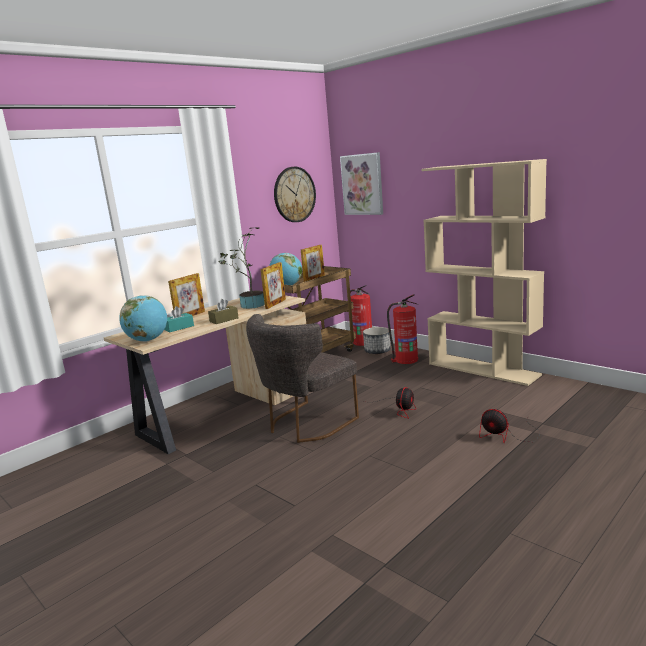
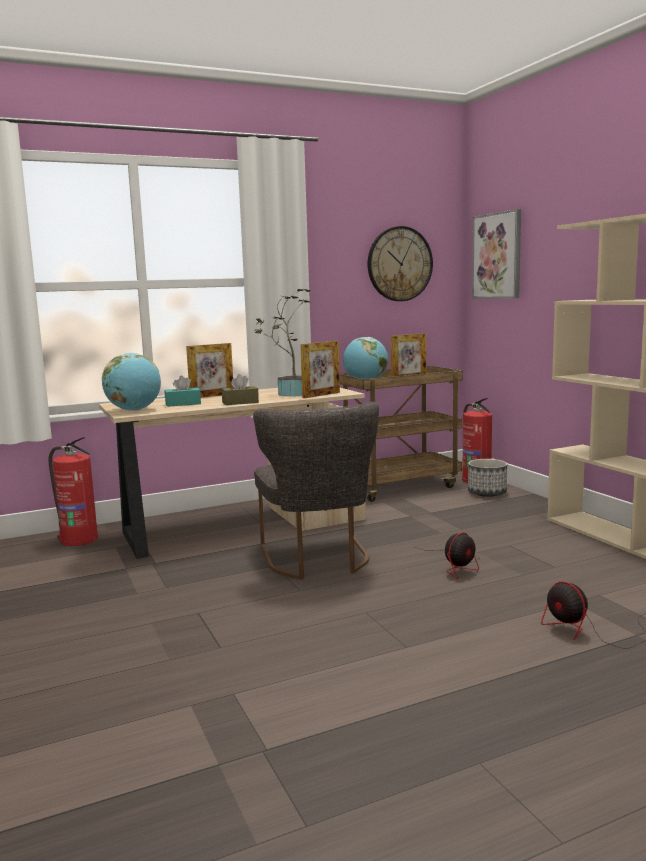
camera: 20 degrees right, 5 degrees down
grey chair [246,314,359,443] -> grey chair turned 75 degrees counterclockwise [253,402,379,580]
fire extinguisher [387,294,418,364] -> fire extinguisher moved to [48,437,98,546]

